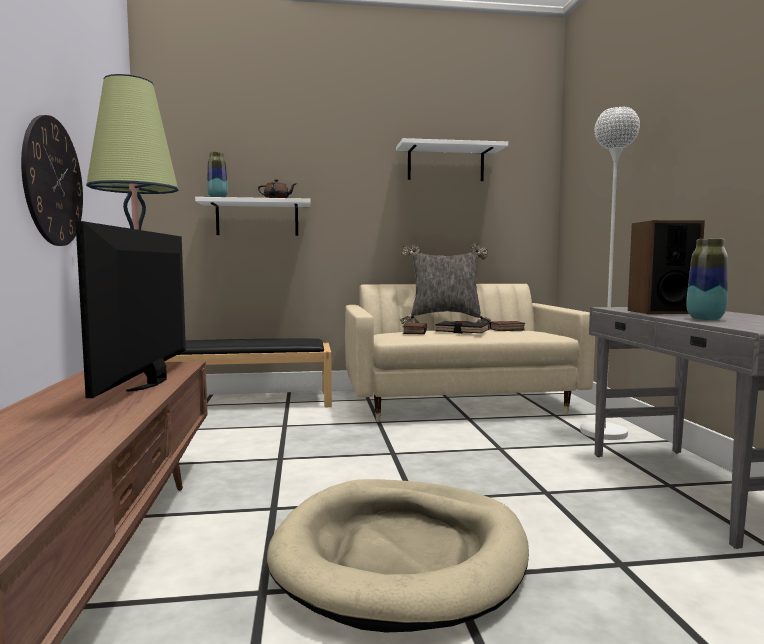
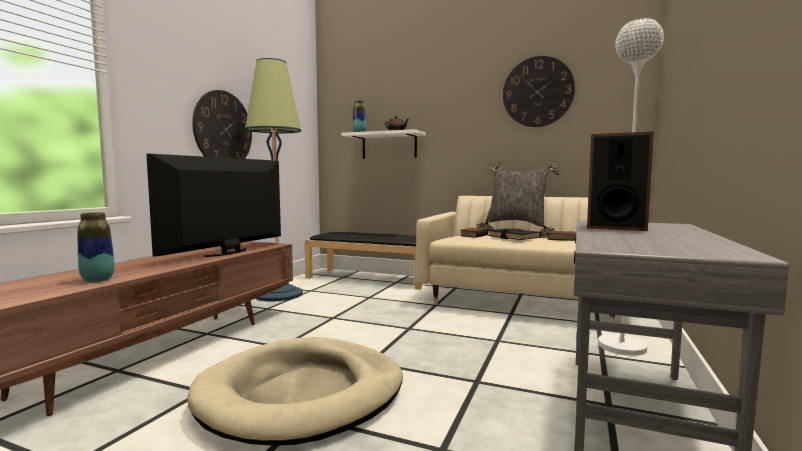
camera: 30 degrees right, 0 degrees up
white shelf [396,138,508,181] -> wall clock [503,56,575,127]
vase [686,238,728,320] -> vase moved to [77,212,115,282]

